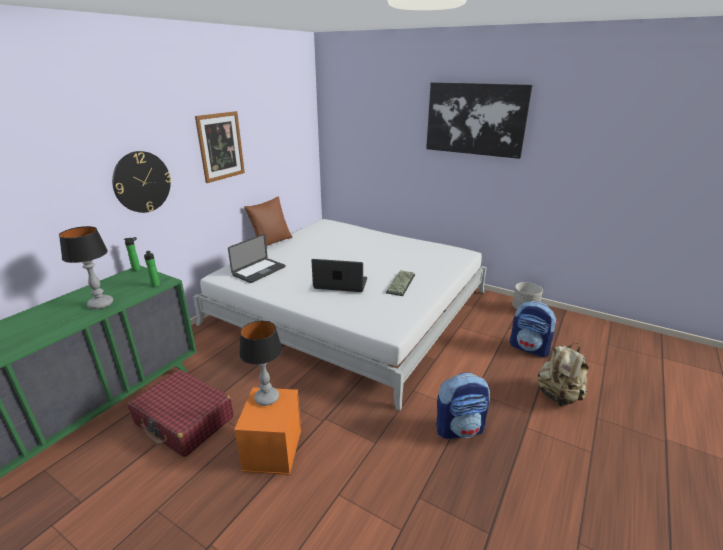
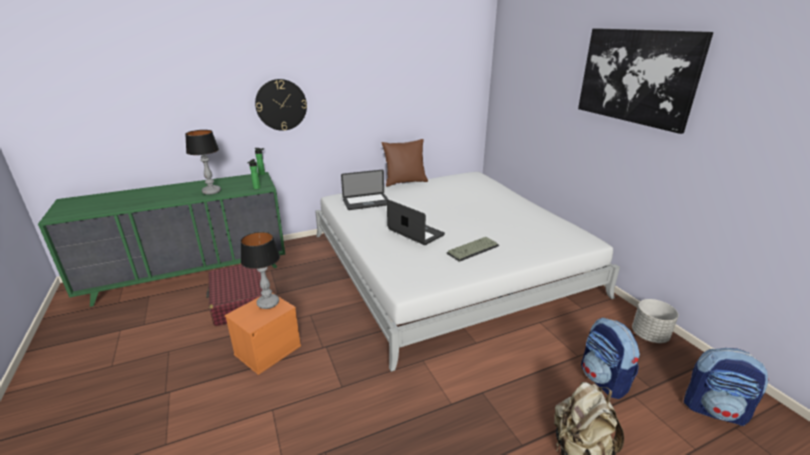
camera: 35 degrees right, 0 degrees up
picture [195,111,245,183] -> none
backpack [436,373,490,439] -> backpack moved to [684,348,769,426]

